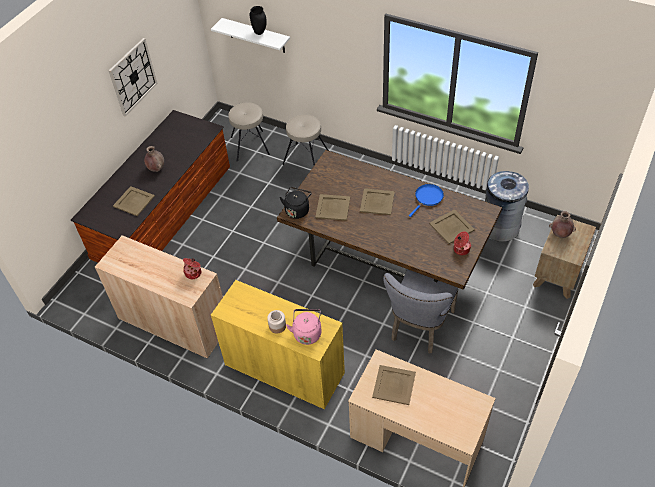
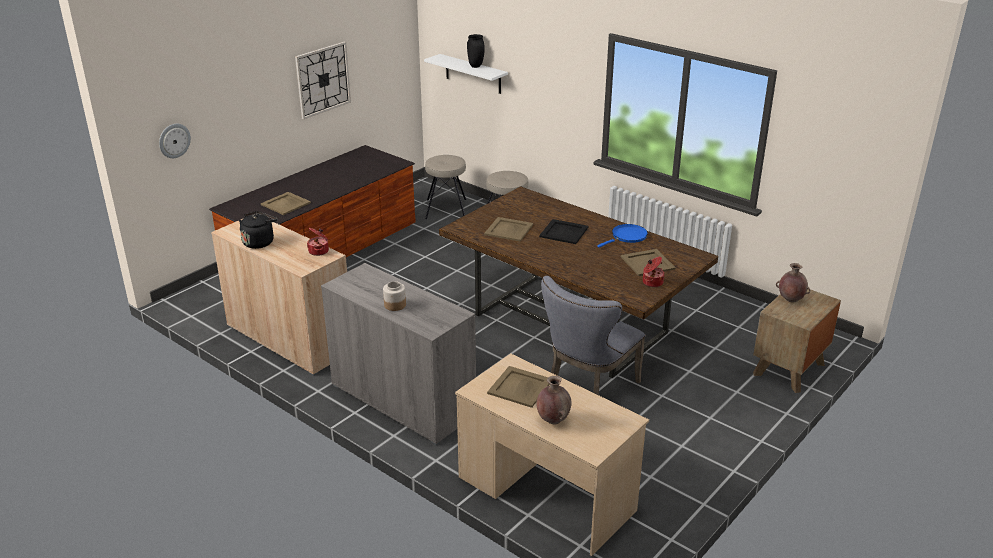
camera: 10 degrees right, 20 degrees down
brown vase [144,146,164,172] -> brown vase moved to [537,376,571,425]
yellow cabinet [211,280,345,409] -> grey cabinet [321,263,476,445]
black kettle [280,187,311,219] -> black kettle moved to [239,211,278,249]
pink kettle [286,309,322,345] -> none
beige tray [360,188,395,215] -> black tray [539,219,588,244]
grey trash can [485,171,529,242] -> none
none -> wall clock [159,124,191,158]

